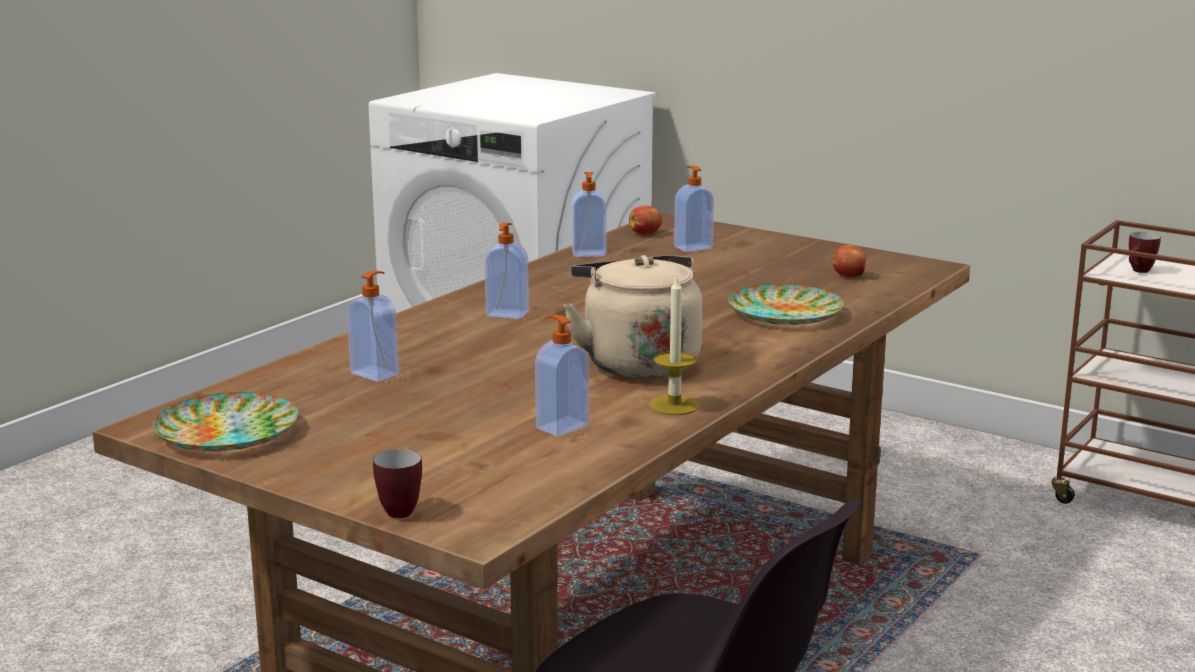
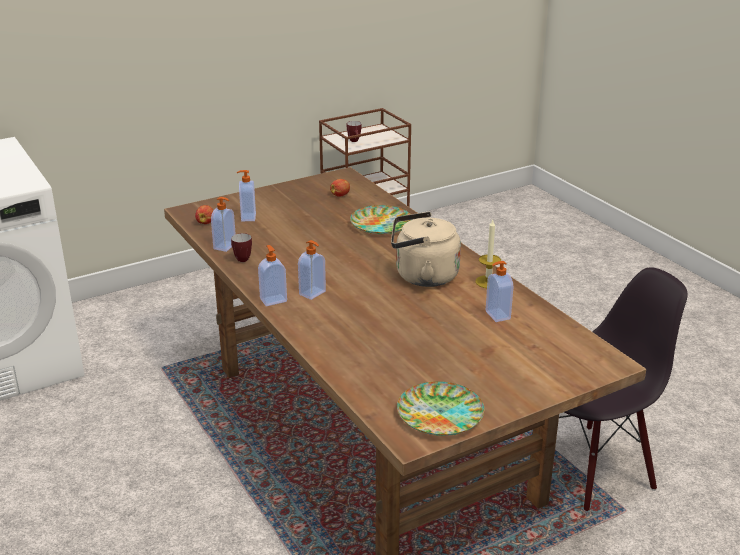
camera: 65 degrees left, 10 degrees up
soap dispenser [347,270,399,382] -> soap dispenser moved to [258,245,287,306]
mug [373,449,422,518] -> mug moved to [231,233,252,262]

